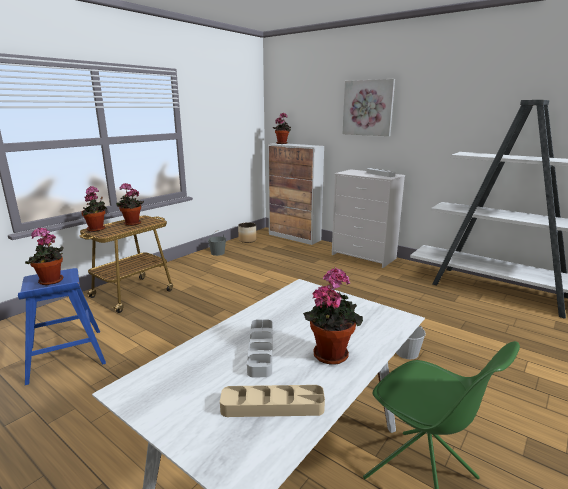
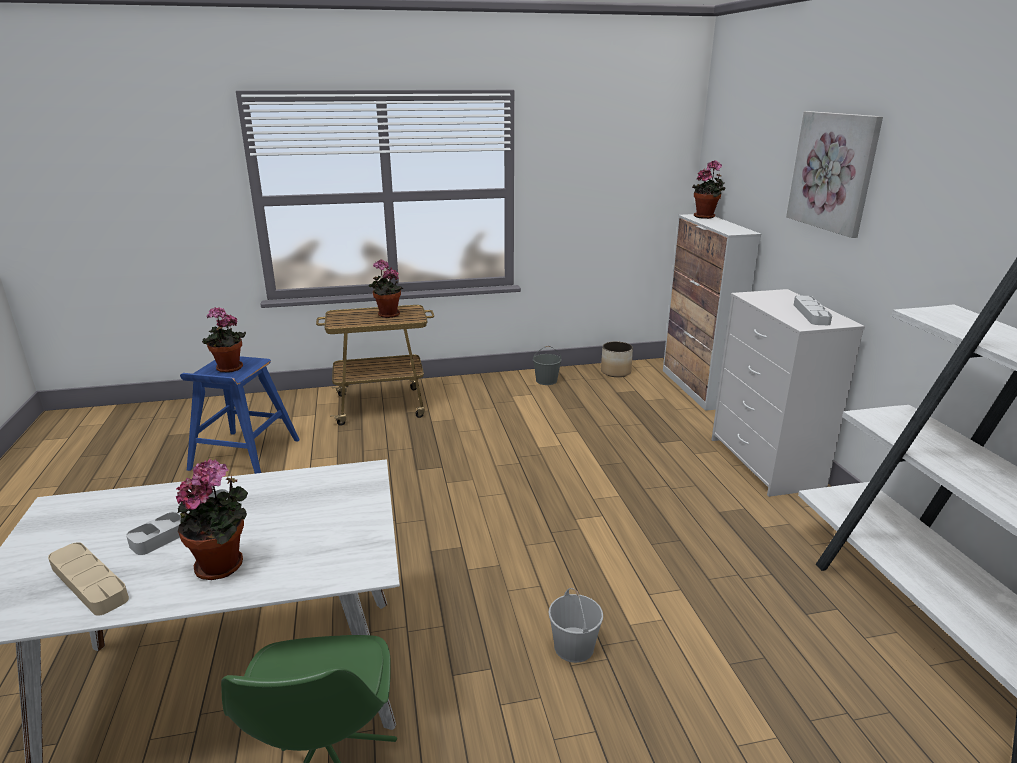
camera: 40 degrees right, 5 degrees up
potted plant [82,186,107,232] -> none

